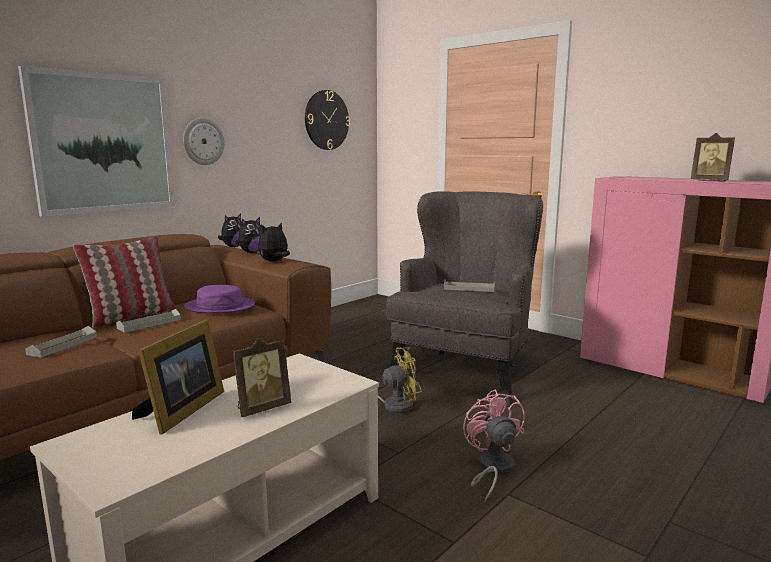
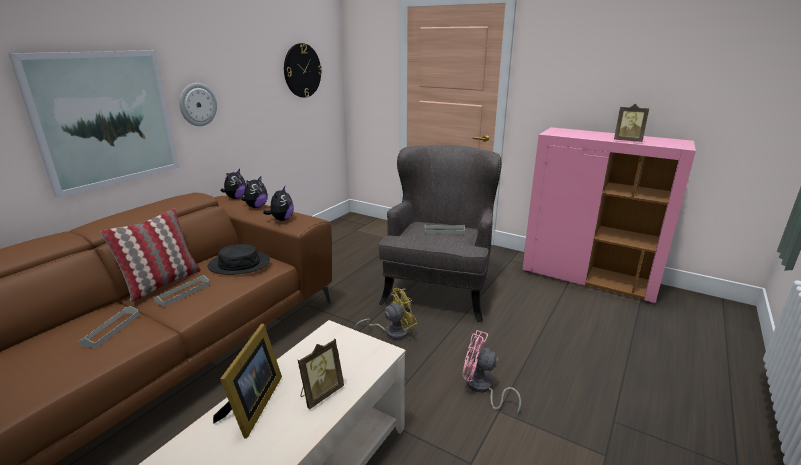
camera: 10 degrees left, 10 degrees up
purple hat [184,285,255,313] -> black hat [208,244,270,275]
plush toy [258,222,290,261] -> plush toy turned 150 degrees clockwise [263,186,294,221]
pink fan [463,389,525,502] -> pink fan turned 45 degrees counterclockwise [462,330,521,414]

